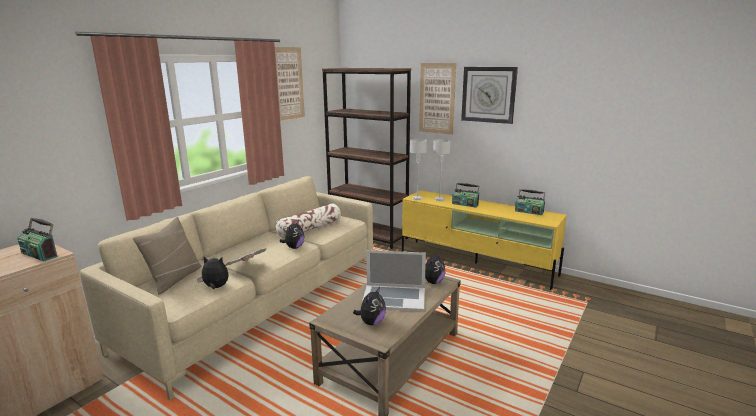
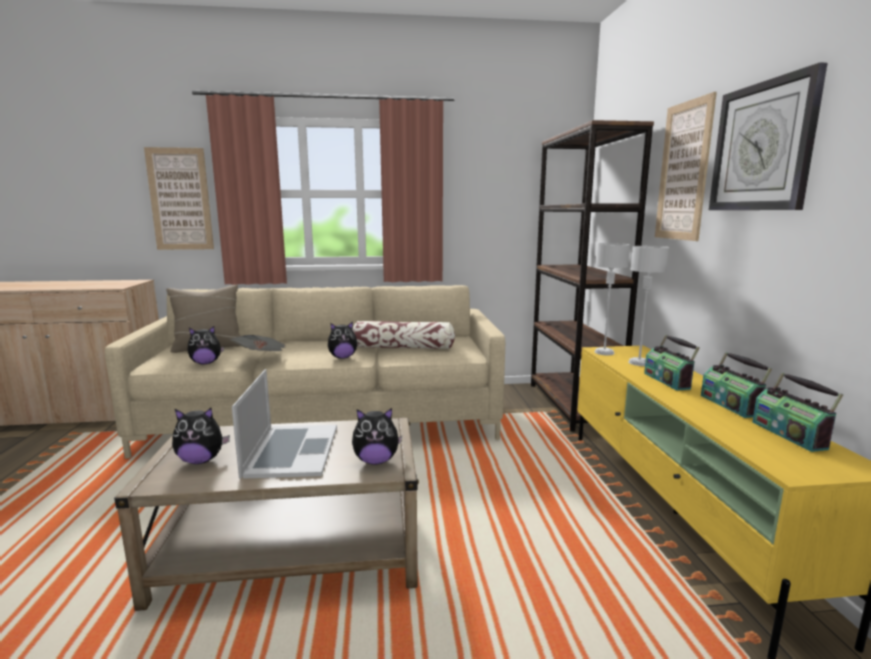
camera: 50 degrees right, 5 degrees down
radio [18,218,58,261] -> radio moved to [701,352,772,418]
plush toy [197,257,229,289] -> plush toy turned 105 degrees clockwise [187,326,224,364]
picture [275,47,305,121] -> picture moved to [144,147,214,250]
laptop [361,250,426,311] -> laptop turned 150 degrees counterclockwise [232,369,337,479]

